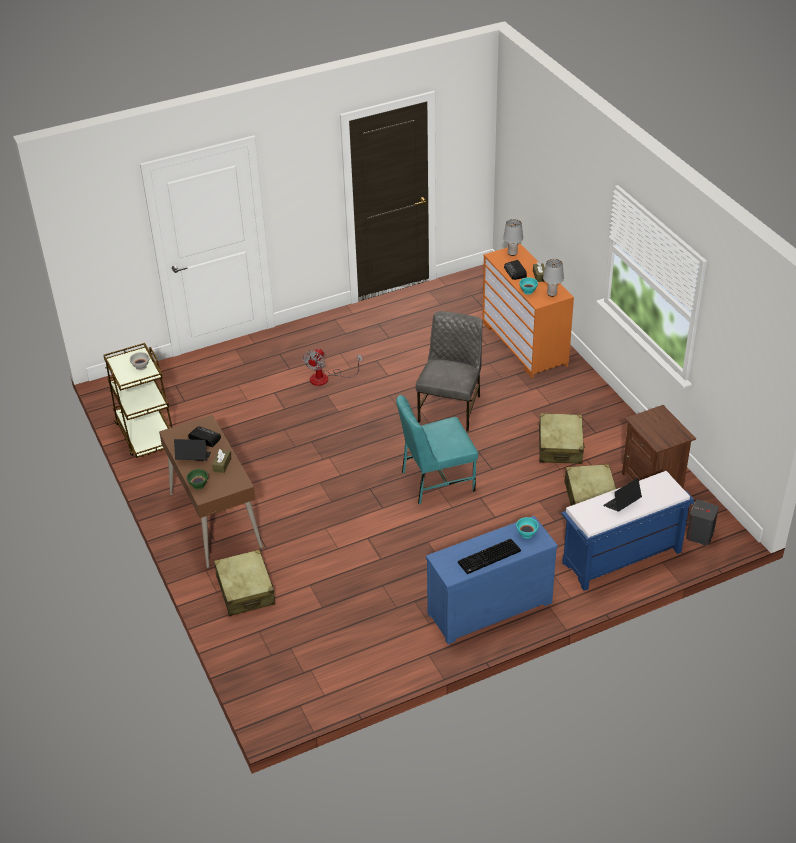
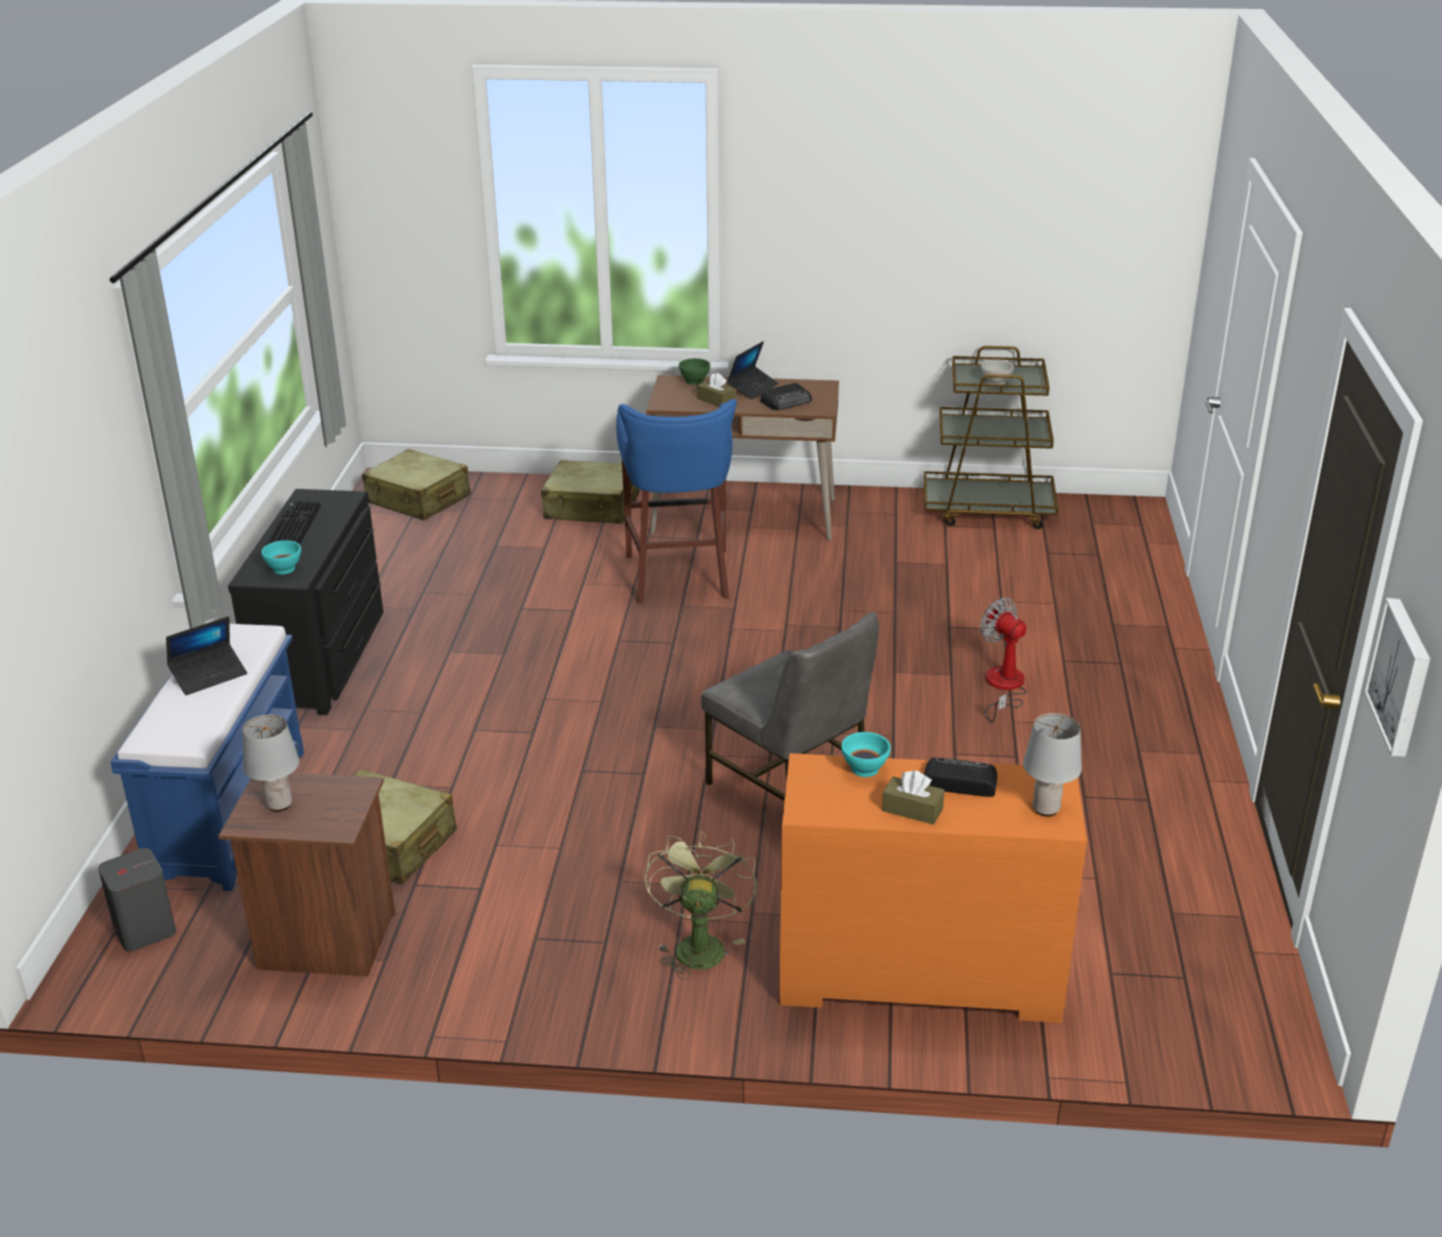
camera: 120 degrees right, 10 degrees down
turquoise chair [396,395,478,504] -> none
blue dresser [426,516,558,644] -> black dresser [228,489,383,715]
beige suitcase [539,413,585,464] -> beige suitcase moved to [362,449,471,520]
grey table lamp [543,259,564,297] -> grey table lamp moved to [243,715,299,812]
laptop [603,478,642,512] -> laptop turned 60 degrees clockwise [166,616,247,695]
none -> blue stool [616,399,737,603]
none -> green fan [645,831,757,980]
none -> picture [1364,598,1430,757]

